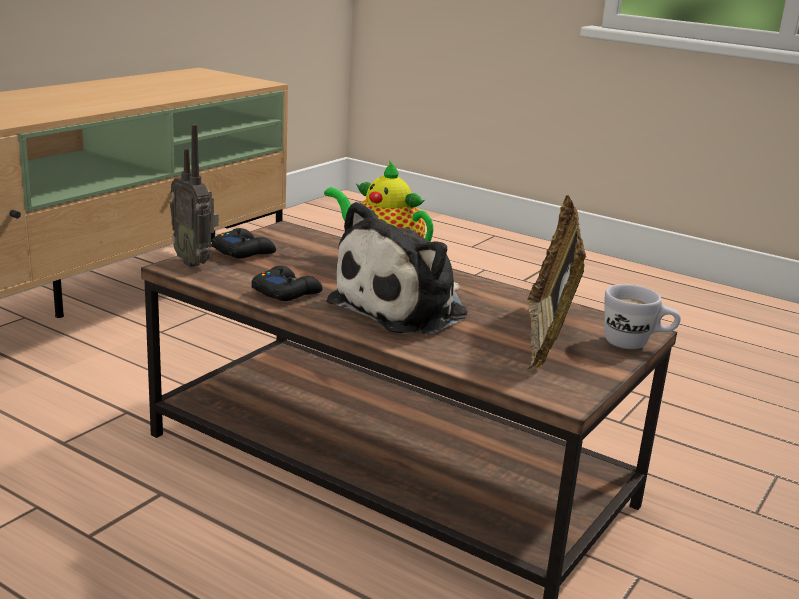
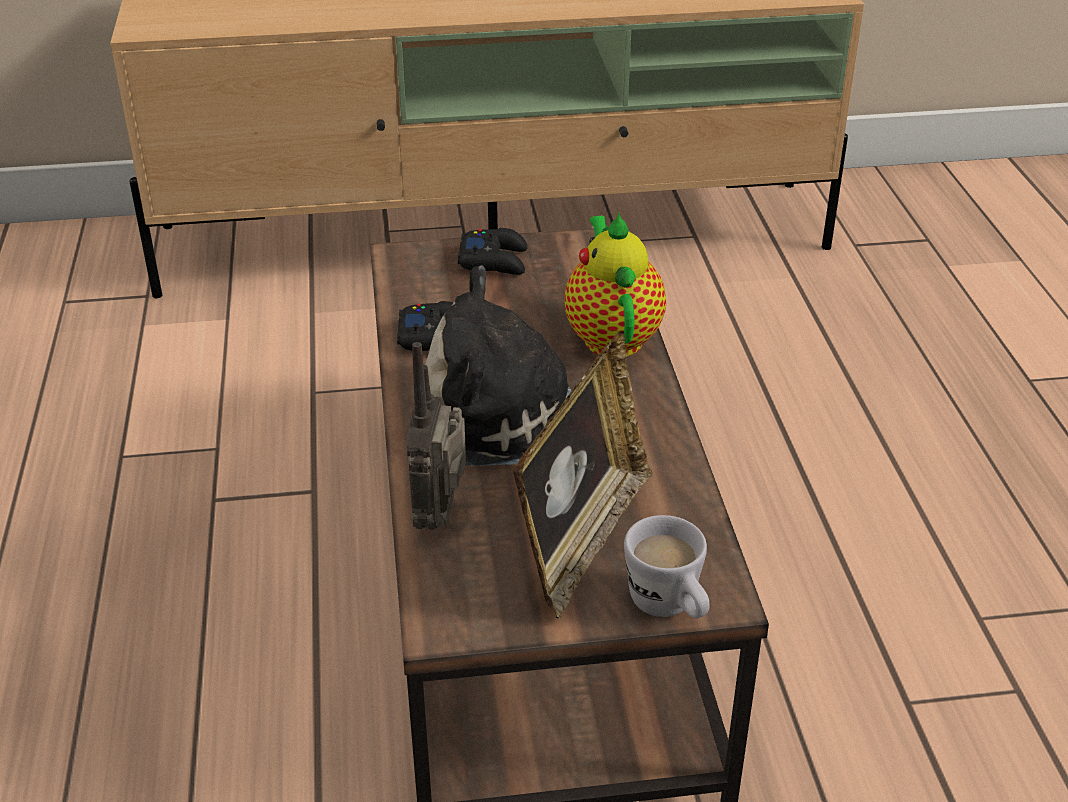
camera: 50 degrees right, 15 degrees up
radio [170,124,219,267] -> radio moved to [407,342,466,530]
picture frame [527,195,586,370] -> picture frame turned 150 degrees clockwise [513,331,653,619]

